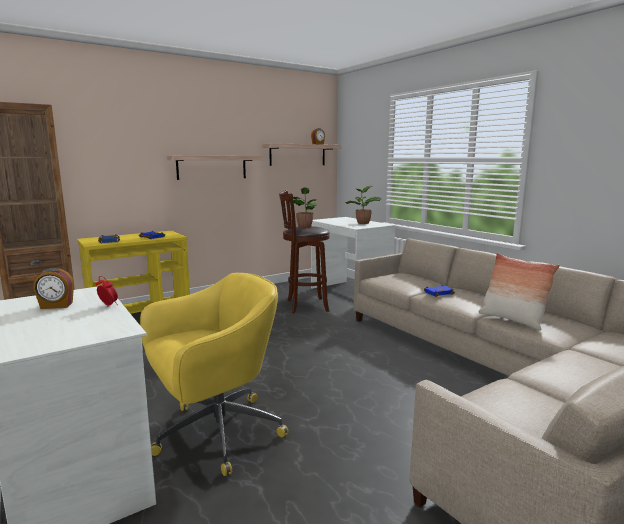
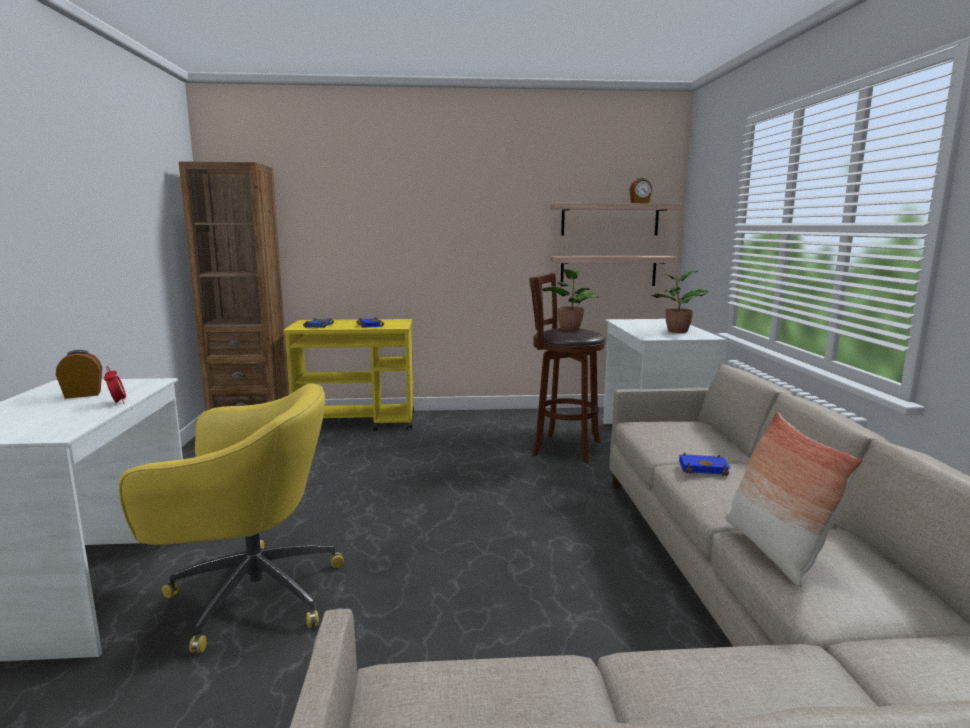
camera: 30 degrees right, 0 degrees up
alarm clock [33,268,74,309] -> alarm clock turned 135 degrees clockwise [56,350,102,399]
shelf [167,156,262,180] -> shelf moved to [550,256,679,286]

